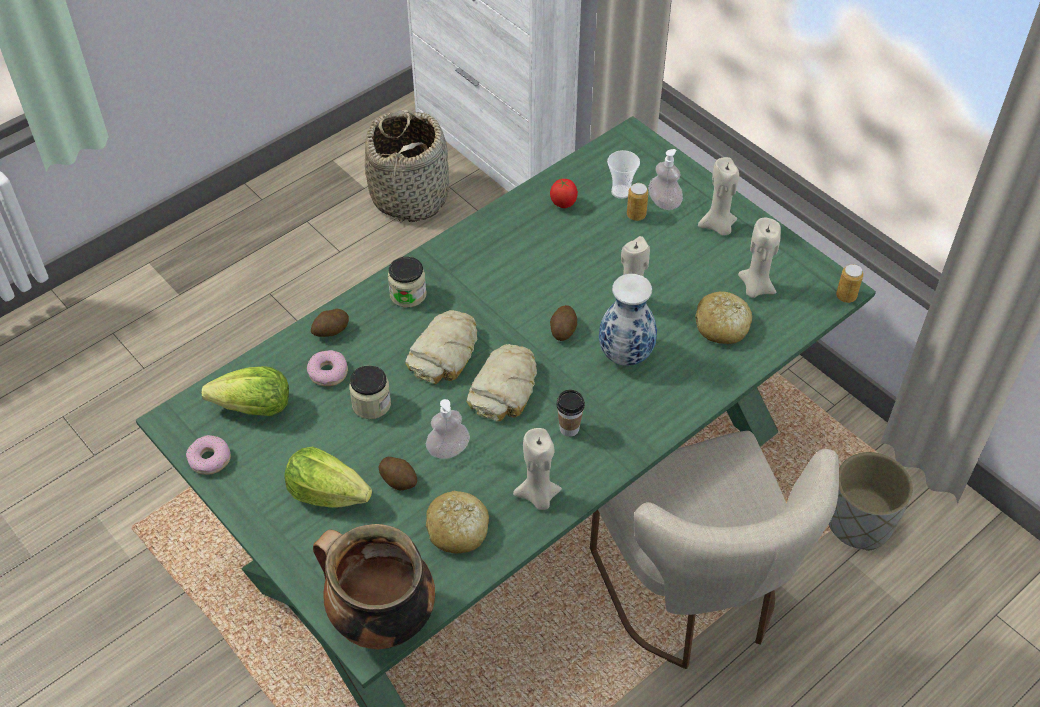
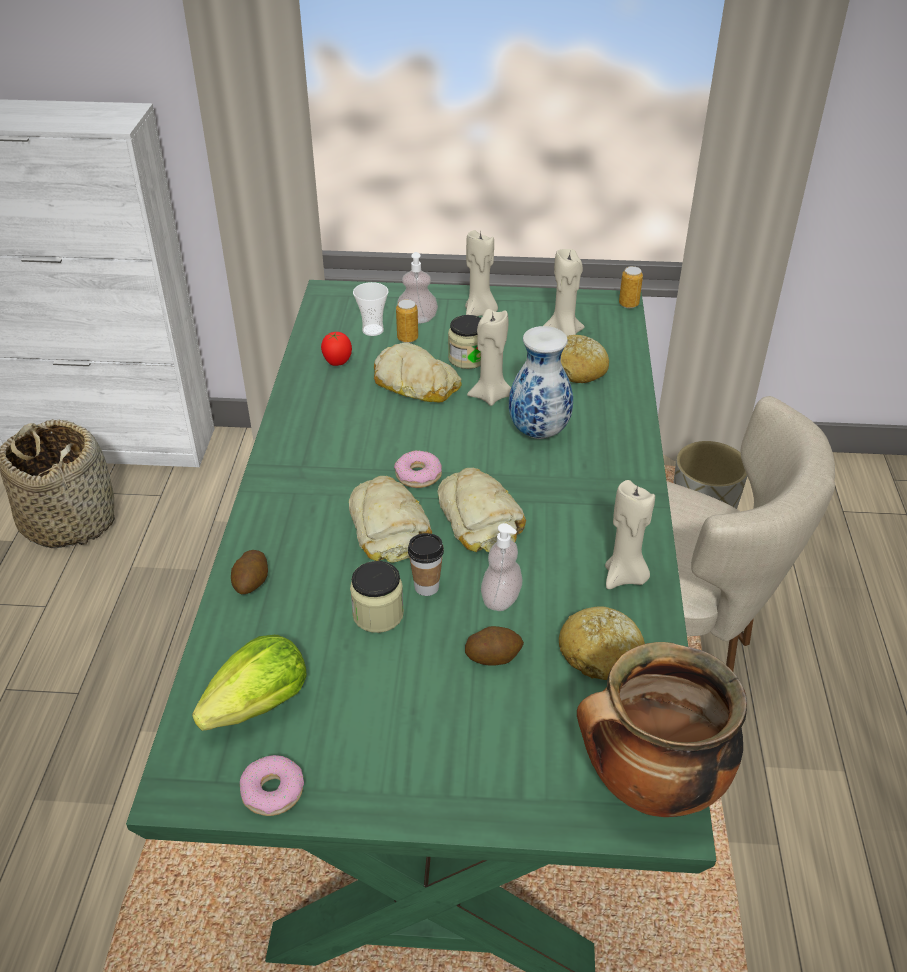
camera: 45 degrees left, 10 degrees down
lettuce [284,446,372,508] -> none
donut [307,350,348,386] -> donut moved to [394,450,442,488]
jar [388,257,426,308] -> jar moved to [448,315,481,369]
potato [550,305,577,341] -> none
cup [556,390,585,437] -> cup moved to [408,533,444,596]
none -> bread [374,343,462,402]

